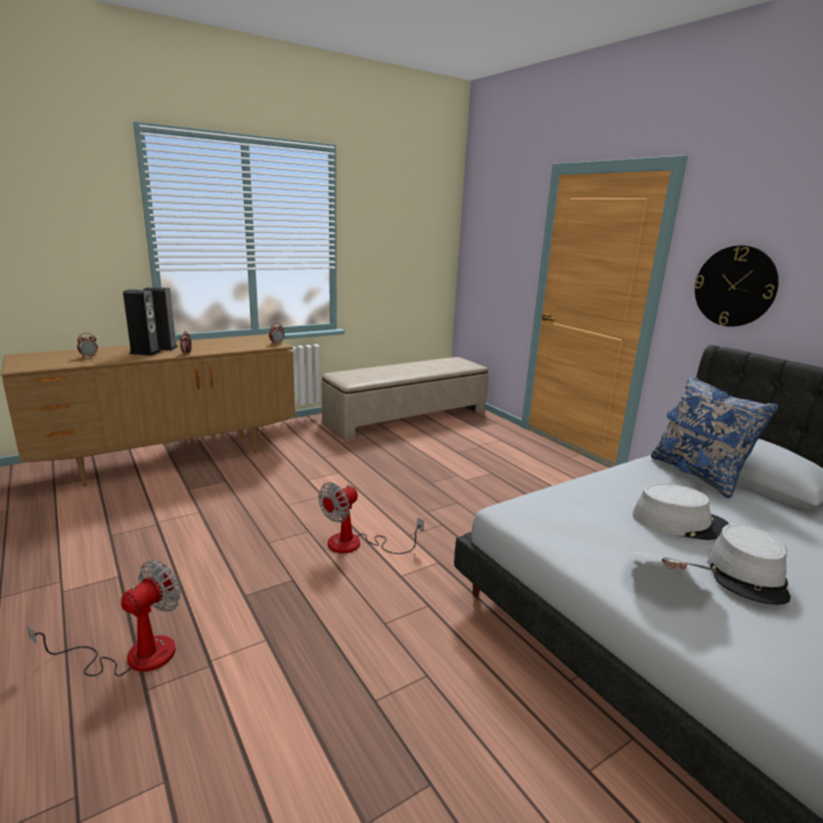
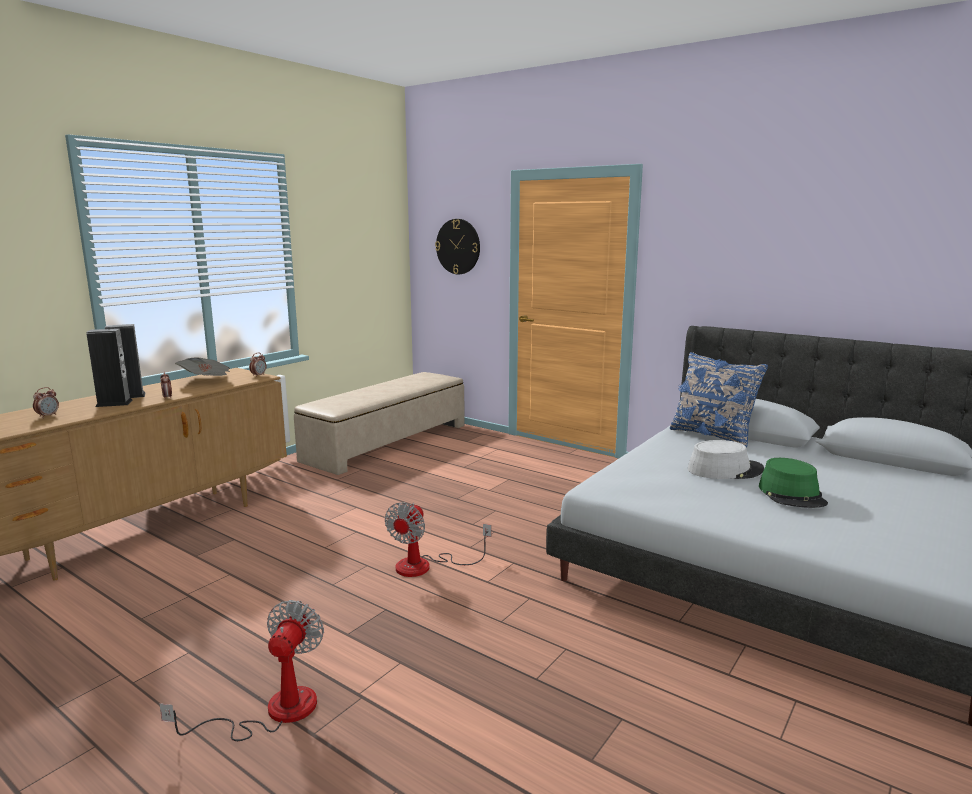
camera: 20 degrees left, 5 degrees down
newspaper [628,550,720,573] -> newspaper moved to [175,358,230,376]
wall clock [694,245,779,327] -> wall clock moved to [435,219,480,274]
grey hat [708,523,791,605] -> green hat [759,458,828,508]

